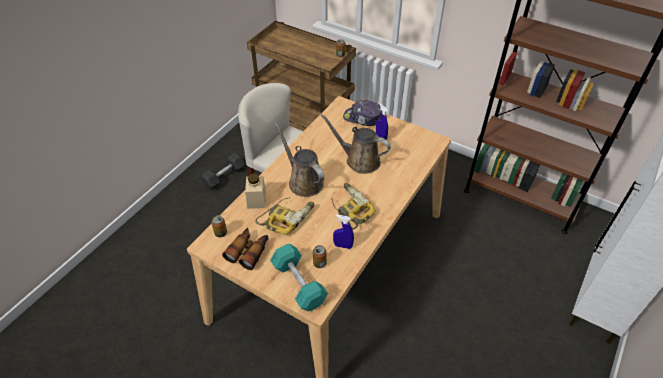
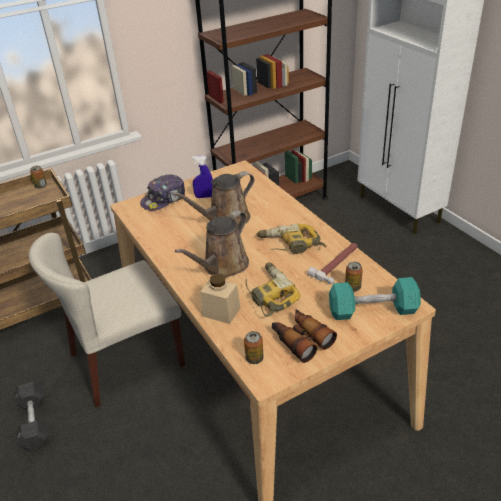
camera: 60 degrees left, 10 degrees down
brown watering can [275,123,324,197] -> brown watering can turned 45 degrees counterclockwise [175,210,249,278]
blue spray bottle [333,215,354,249] -> hammer [307,243,357,284]

